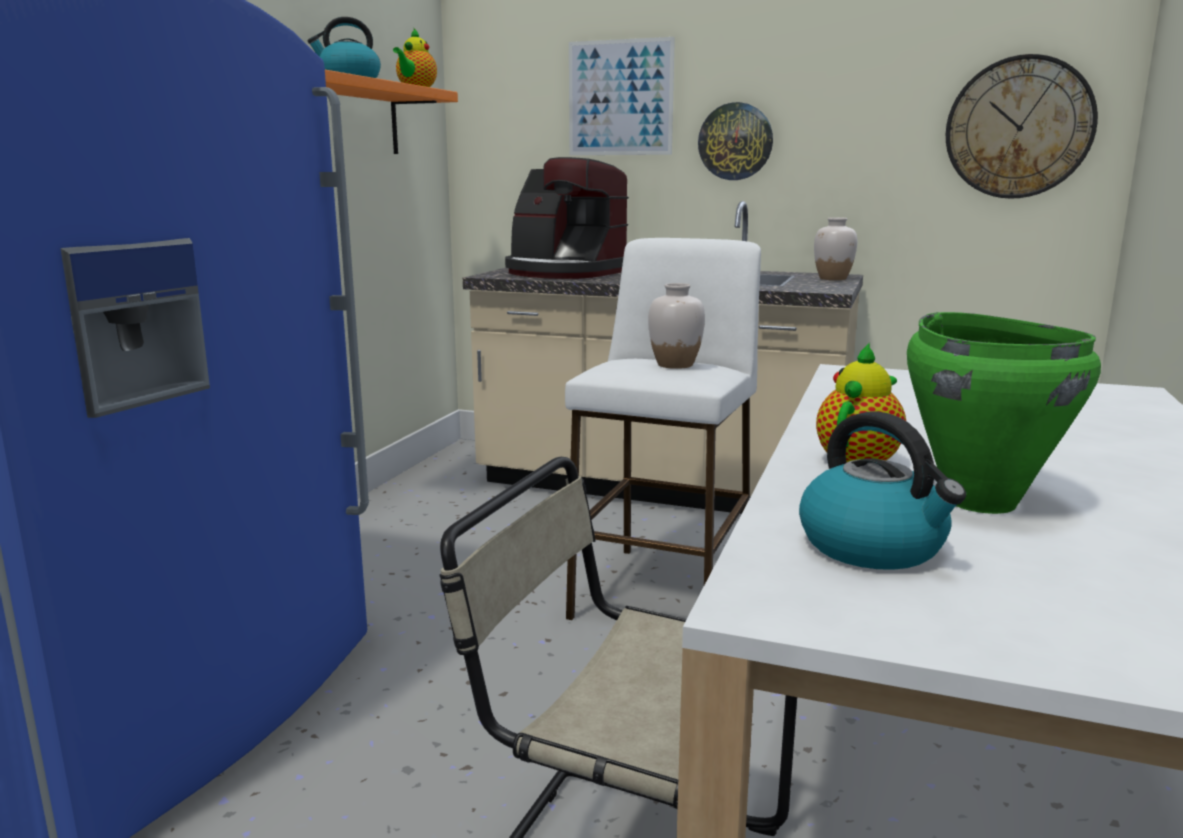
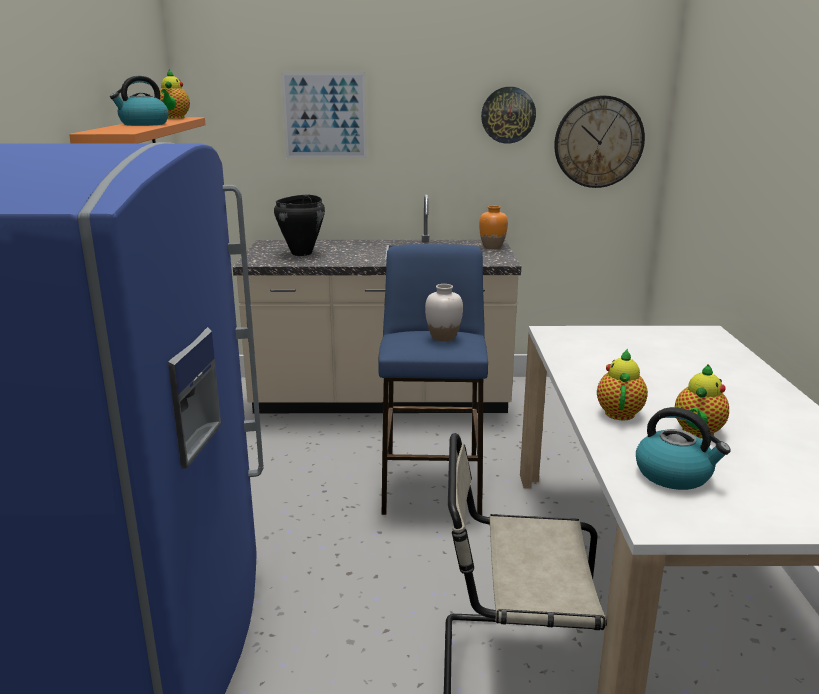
camera: 20 degrees left, 5 degrees up
coffee machine [505,157,629,279] -> black cooking pot [274,194,325,256]
white stool [565,238,761,620] -> blue stool [379,244,488,515]
wall clock [698,102,773,180] -> wall clock moved to [481,87,536,143]
white vase [814,217,857,280] -> orange vase [479,205,508,249]
green cooking pot [907,312,1101,514] -> teapot [675,364,729,438]

